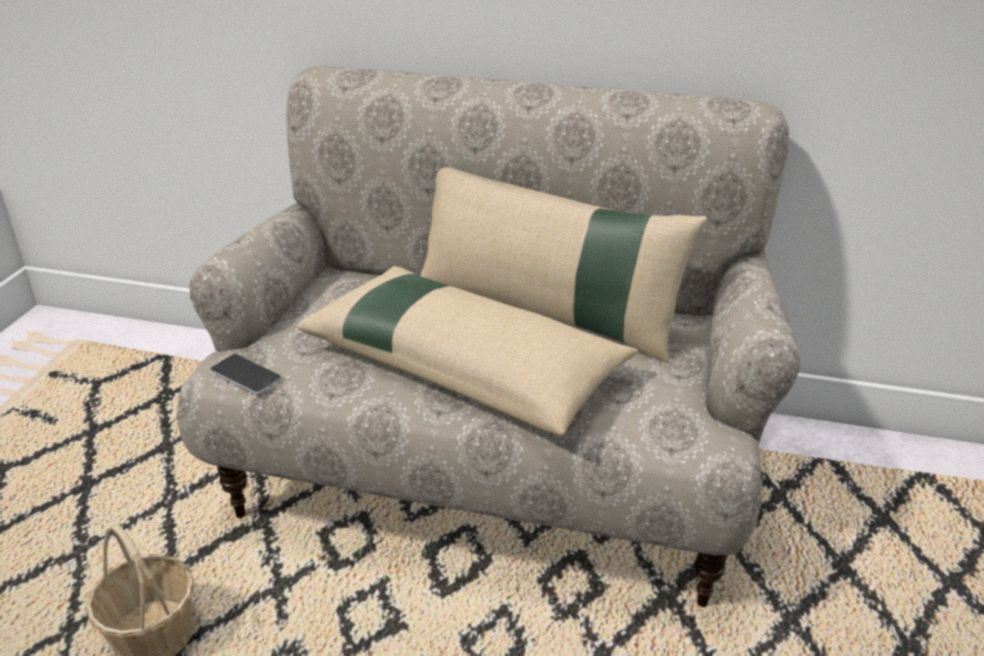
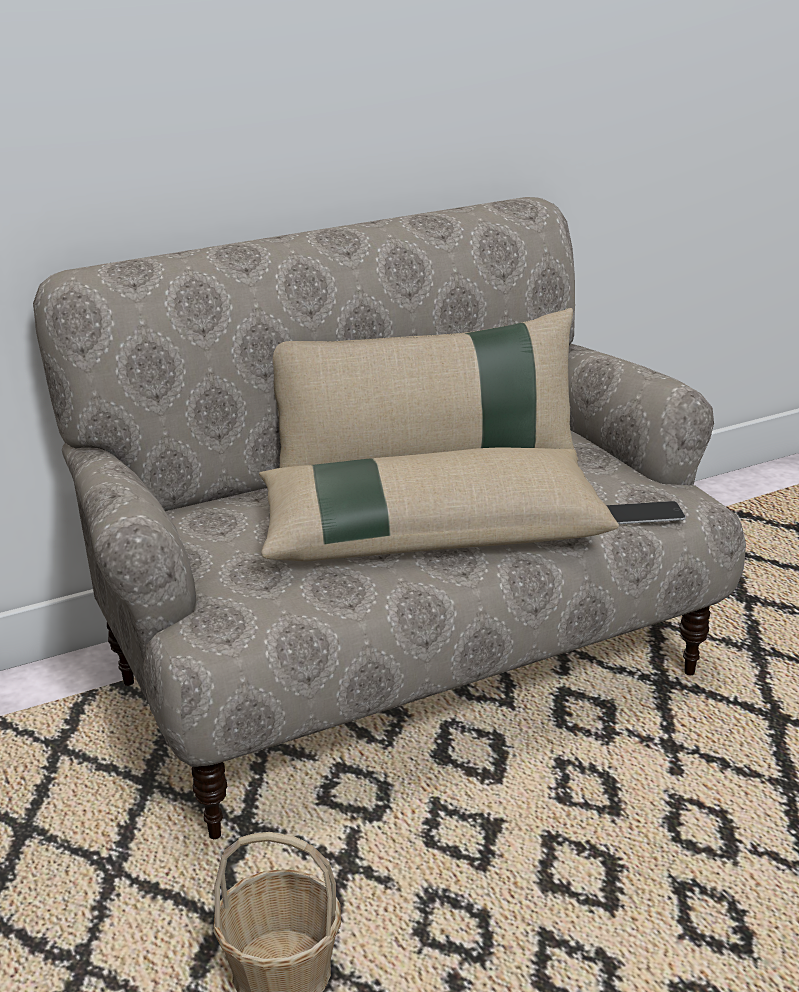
camera: 40 degrees left, 5 degrees down
phone [210,354,282,394] -> phone moved to [606,501,686,524]

